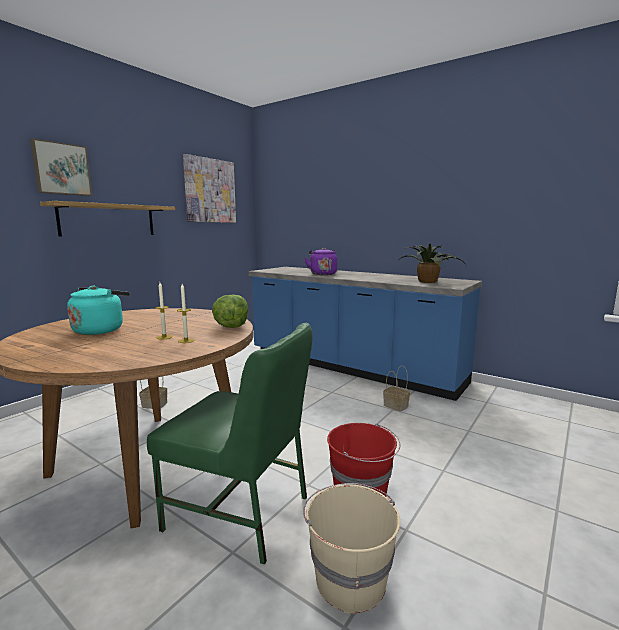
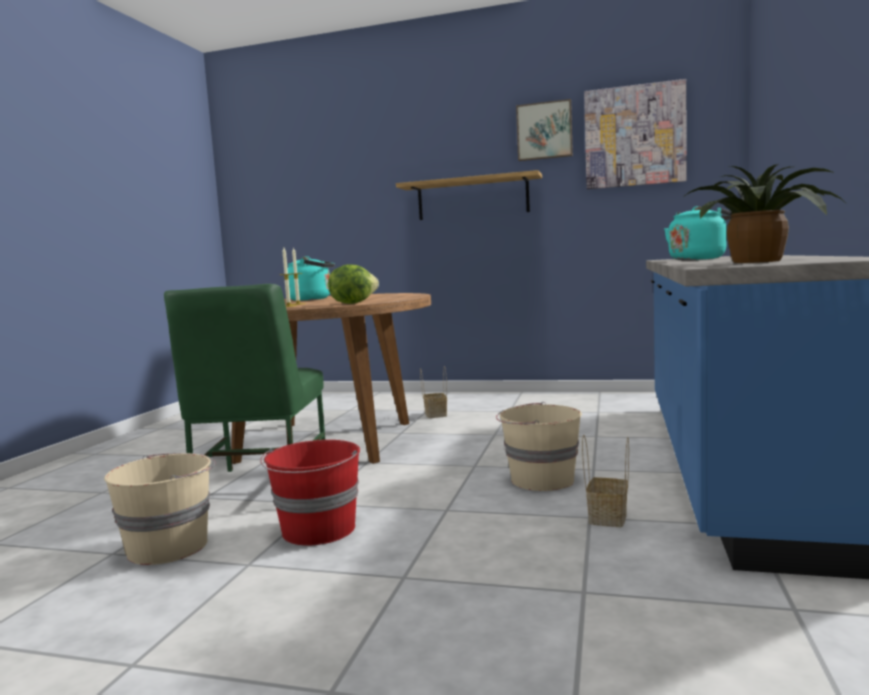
camera: 70 degrees right, 5 degrees down
picture [30,138,92,196] -> picture moved to [516,99,573,161]
purple kettle [305,248,337,275] -> turquoise kettle [664,206,732,260]
none -> beige bucket [496,402,582,491]

